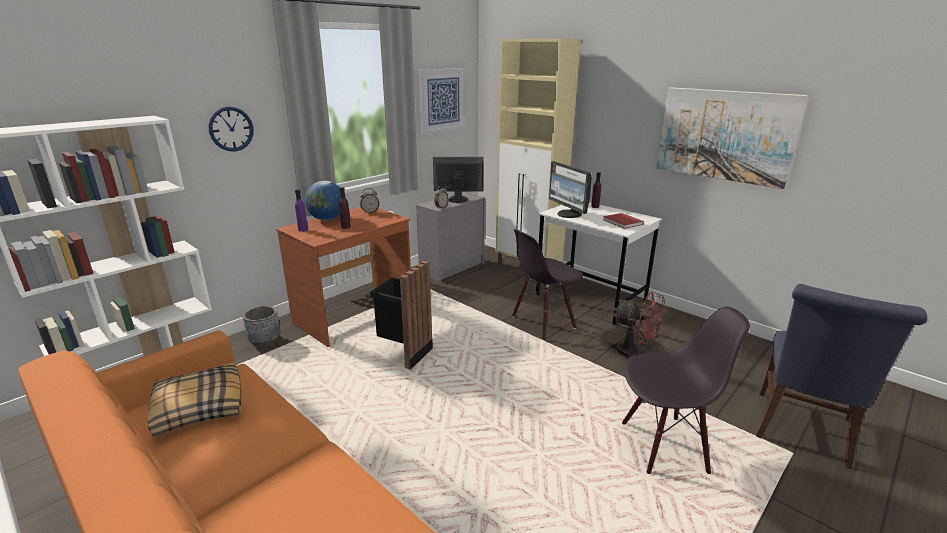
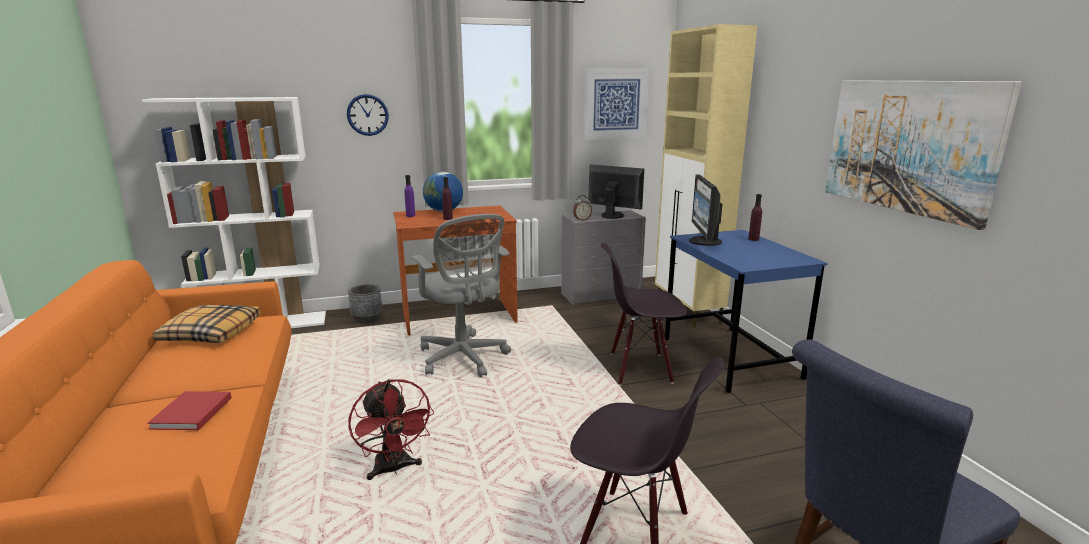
camera: 30 degrees right, 5 degrees down
alarm clock [360,188,379,213] -> none
black trash can [370,260,433,370] -> grey office chair [412,214,511,377]
white desk [536,202,662,325] -> blue desk [665,230,828,393]
red book [603,213,644,229] -> red book moved to [147,391,232,430]
red fan [608,292,666,358] -> red fan moved to [348,379,434,480]

